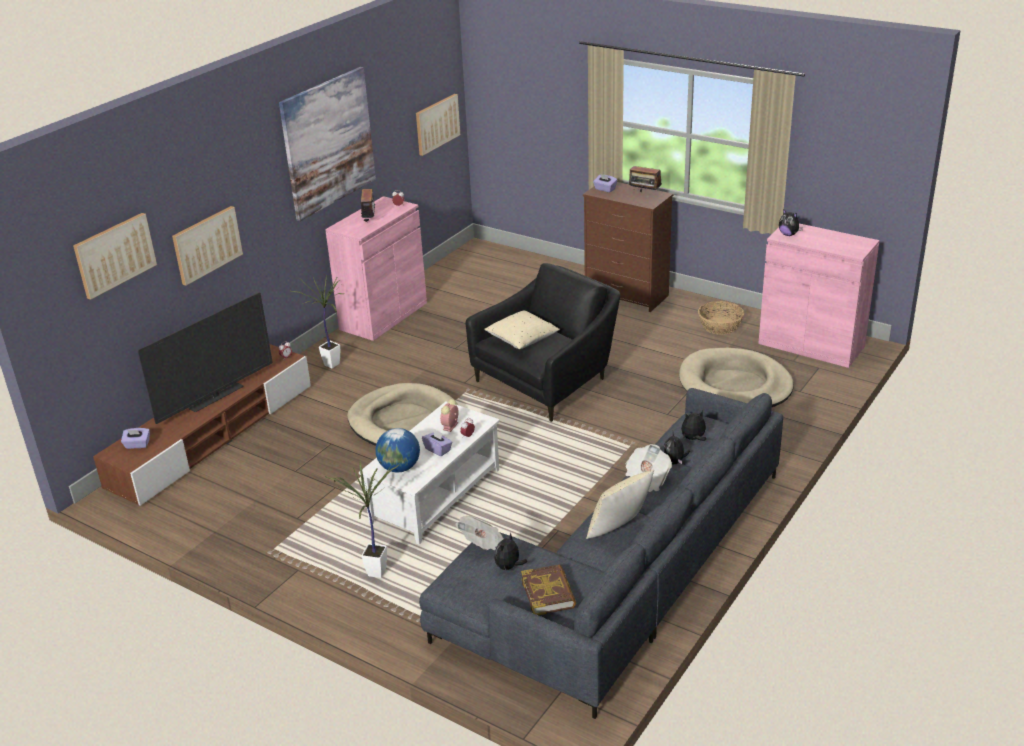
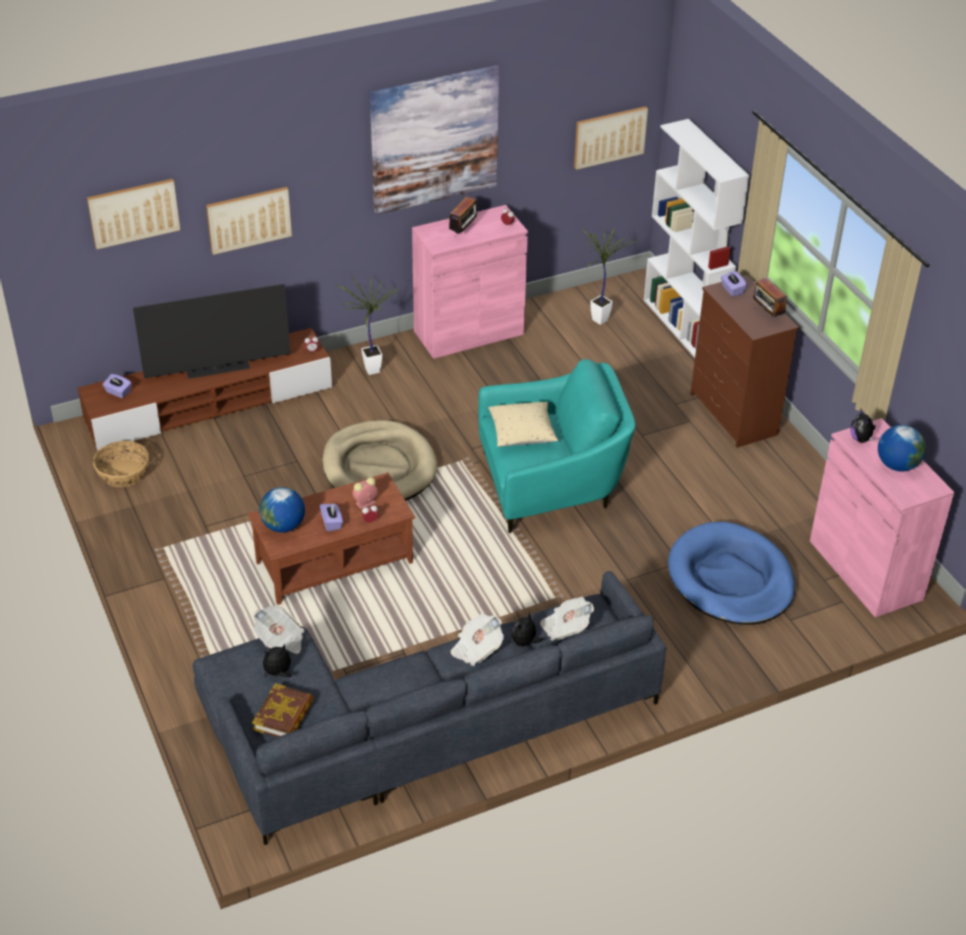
camera: 30 degrees right, 10 degrees up
potted plant [325,461,400,578] -> potted plant moved to [581,228,639,325]
white coffee table [359,401,500,545] -> brown coffee table [248,473,415,605]
black armchair [466,263,620,422] -> turquoise armchair [478,359,636,533]
beige pillow [586,470,654,539] -> none
beige dog bed [679,348,794,407] -> blue dog bed [668,522,795,625]
plush toy [681,410,706,441] -> newspaper [540,597,594,641]
basket [698,301,744,335] -> basket moved to [93,441,149,487]
none -> white bookcase [644,119,749,358]
none -> globe [878,425,926,471]

